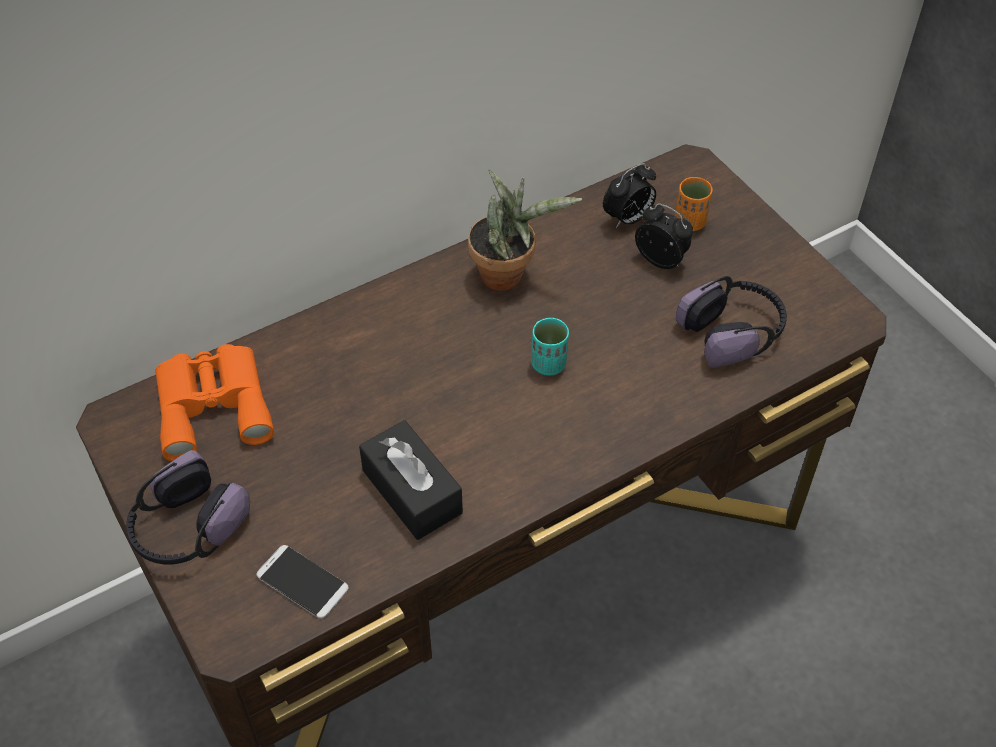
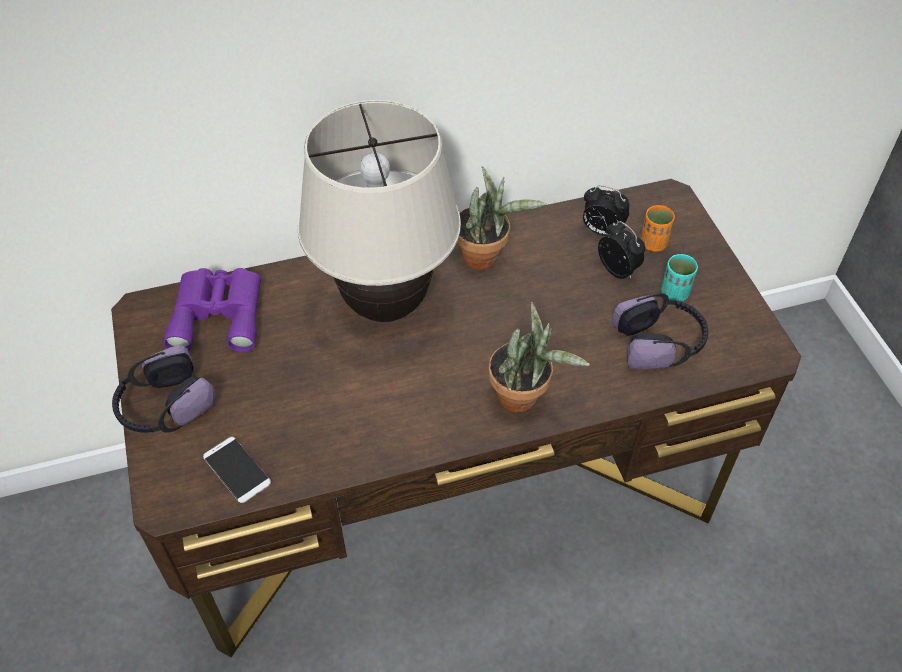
camera: 15 degrees right, 0 degrees up
orange binoculars [155,344,274,461] -> purple binoculars [163,268,261,353]
black tissue box [359,420,463,540] -> none
turquoise cup [531,318,569,376] -> turquoise cup moved to [661,254,698,301]
alarm clock [603,163,656,228] -> alarm clock turned 45 degrees clockwise [583,185,630,236]
none -> beige table lamp [298,100,461,322]
none -> potted plant [488,302,590,412]

